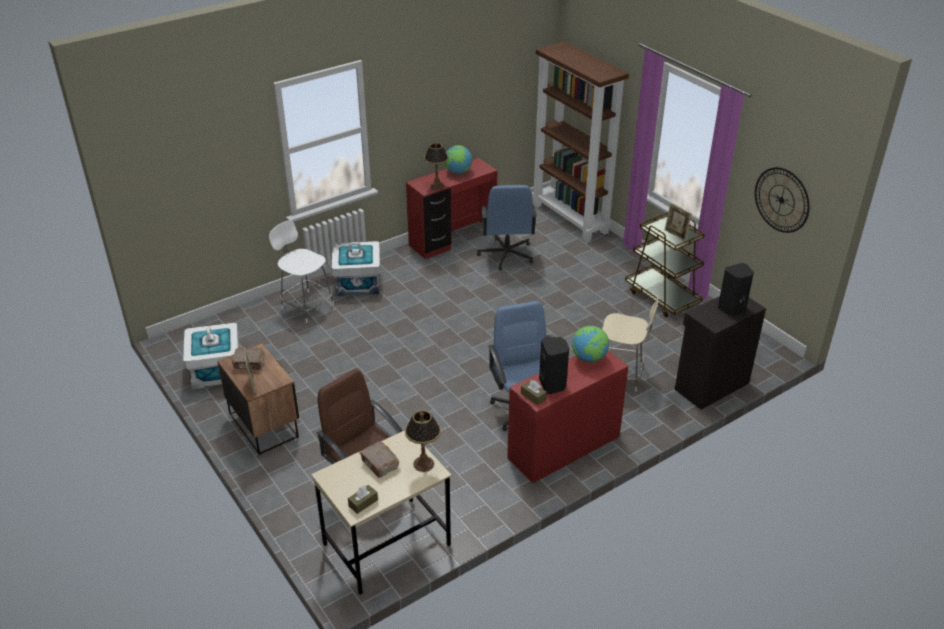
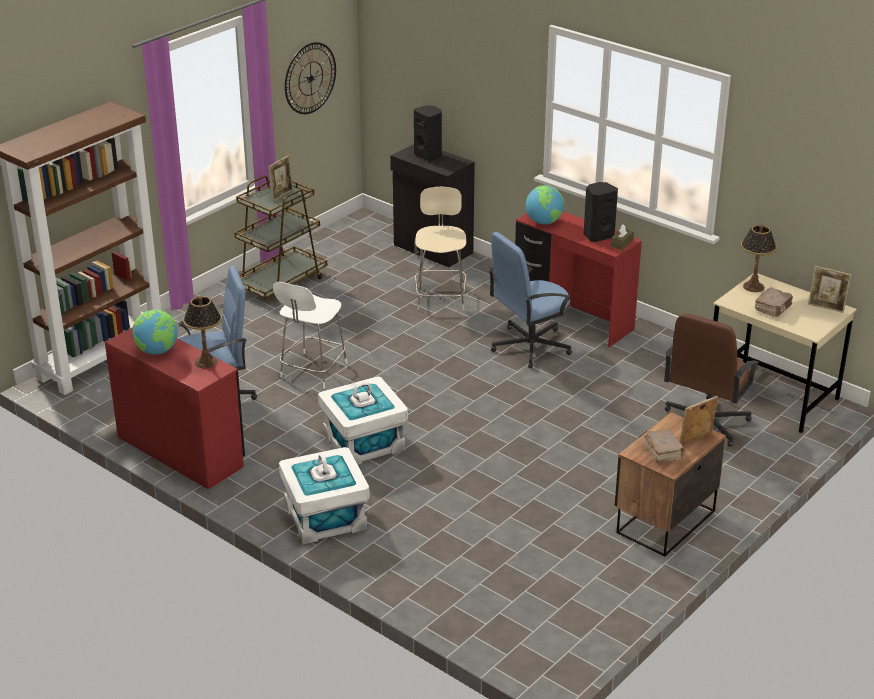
camera: 105 degrees left, 5 degrees down
white storage box [183,323,239,389] -> white storage box moved to [318,377,408,464]
white chair [269,220,334,323] -> white chair moved to [273,282,348,389]
brown tissue box [348,485,378,514] -> picture frame [808,266,851,313]

